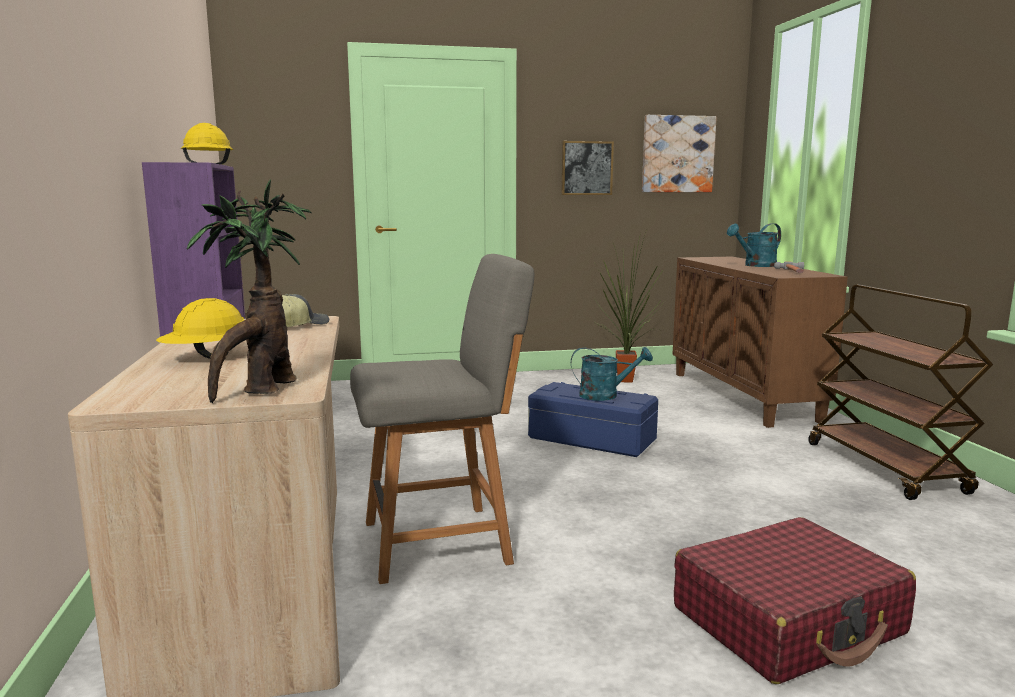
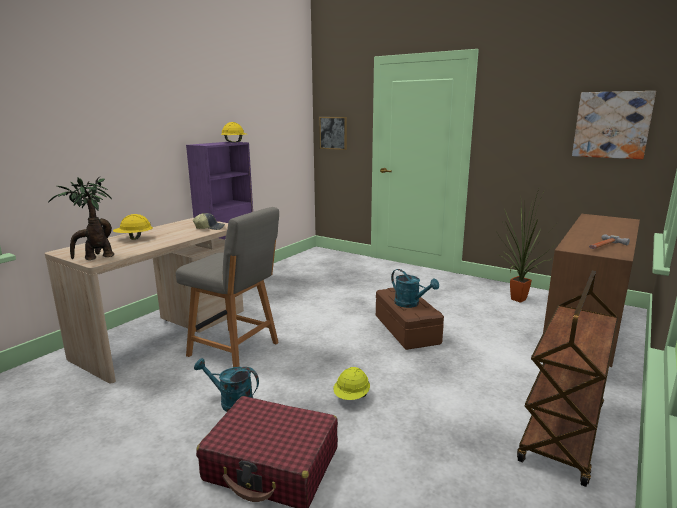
camera: 45 degrees right, 5 degrees up
blue storage box [528,382,658,457] -> brown storage box [376,287,444,350]
picture [562,141,614,195] -> picture moved to [319,117,347,150]
turquoise watering can [727,223,781,267] -> turquoise watering can moved to [194,358,259,412]
none -> yellow hard hat [333,367,370,400]

